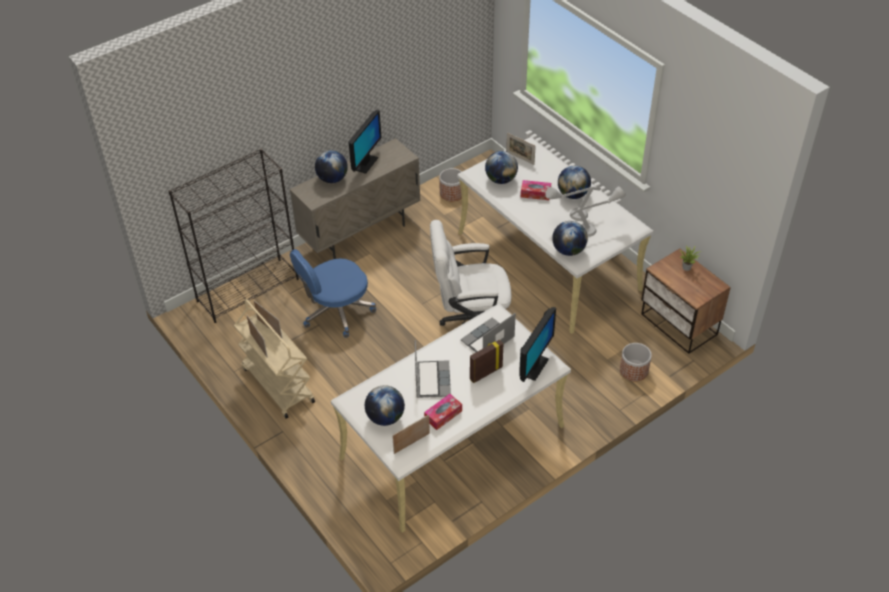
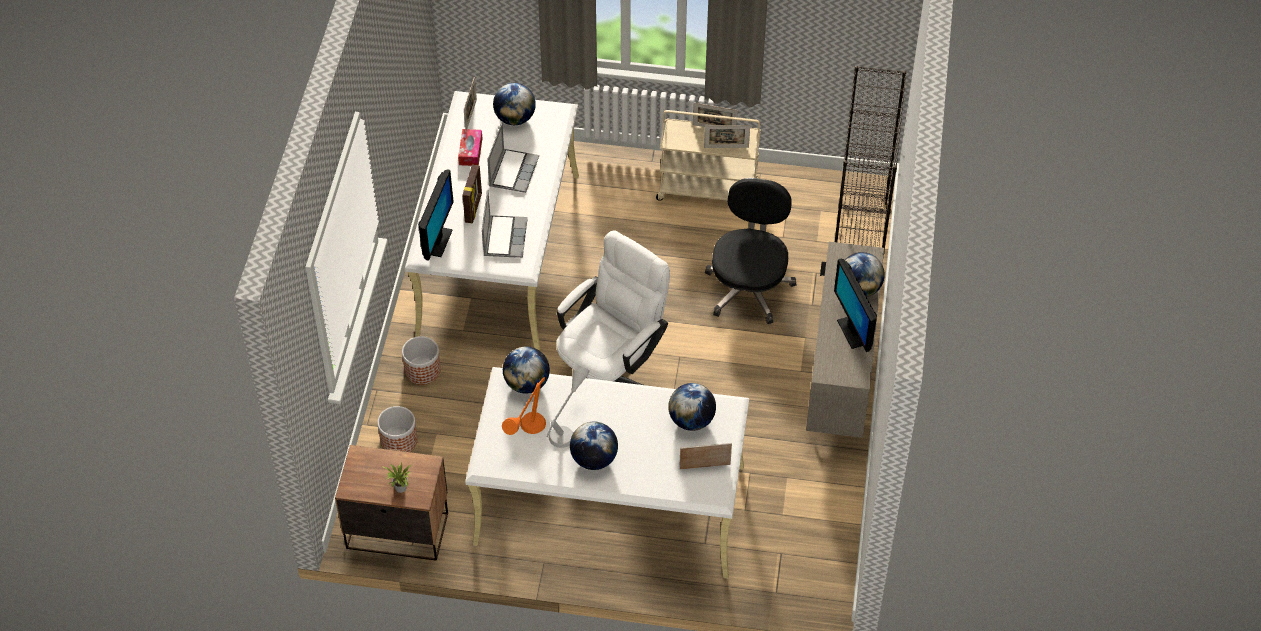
camera: 135 degrees right, 5 degrees up
blue office chair [290,249,376,338] -> black office chair [705,178,796,324]
laptop [415,340,451,398] -> laptop turned 120 degrees counterclockwise [487,123,539,193]
planter [439,168,462,201] -> planter moved to [402,336,441,385]
monitor [519,307,556,382] -> monitor turned 150 degrees counterclockwise [418,169,454,261]
tissue box [521,180,551,200] -> none
grey table lamp [570,186,626,237] -> orange table lamp [502,377,546,435]

